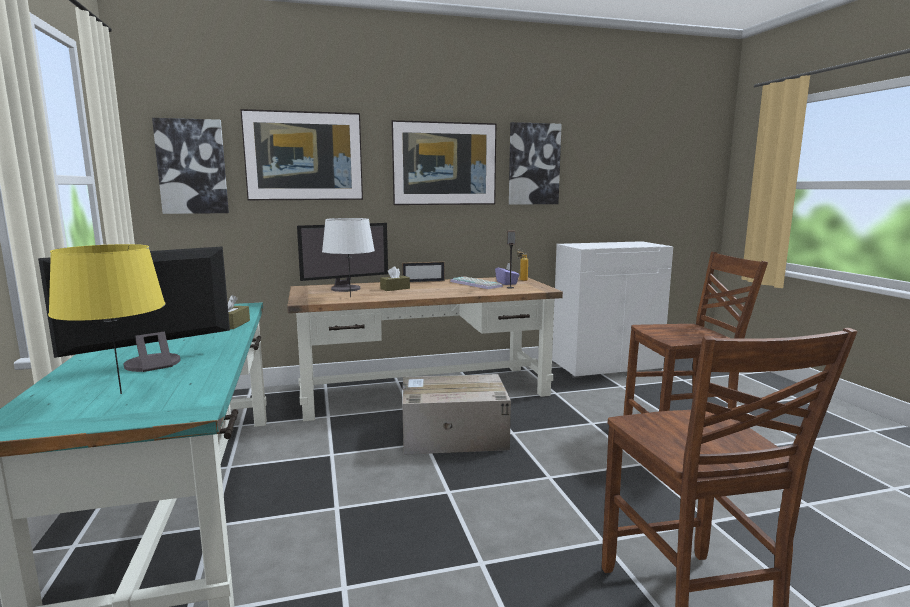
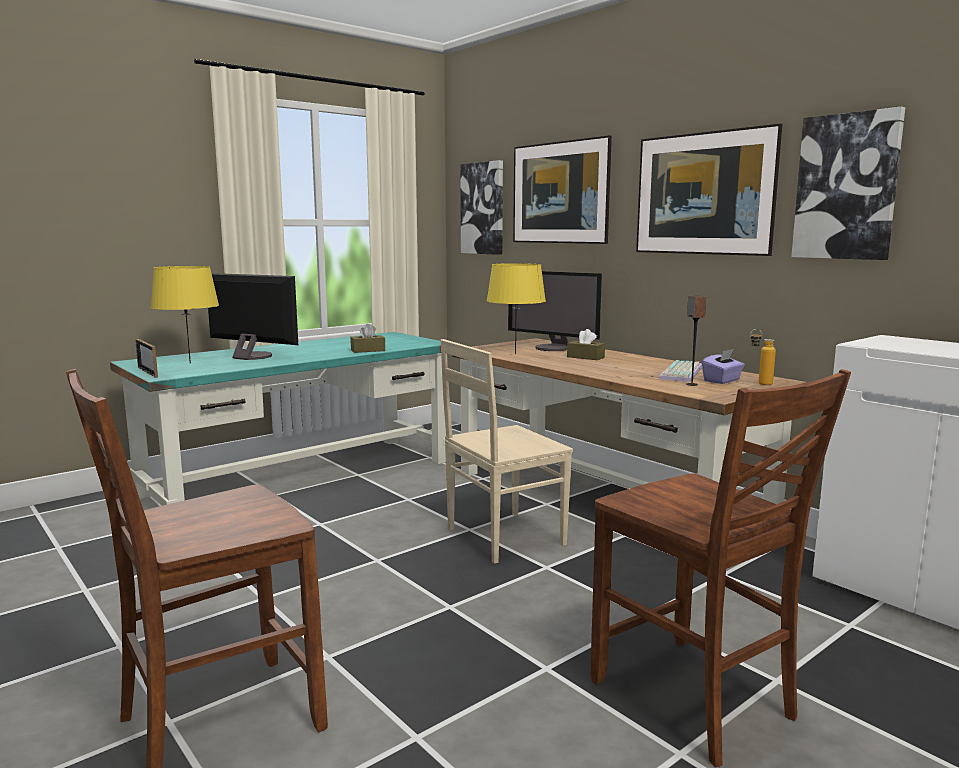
camera: 65 degrees right, 0 degrees up
white table lamp [322,218,375,297] -> yellow table lamp [487,263,546,354]
picture frame [402,262,445,283] -> picture frame moved to [135,339,158,378]
cardboard box [402,374,511,454] -> beige chair [440,339,573,564]

